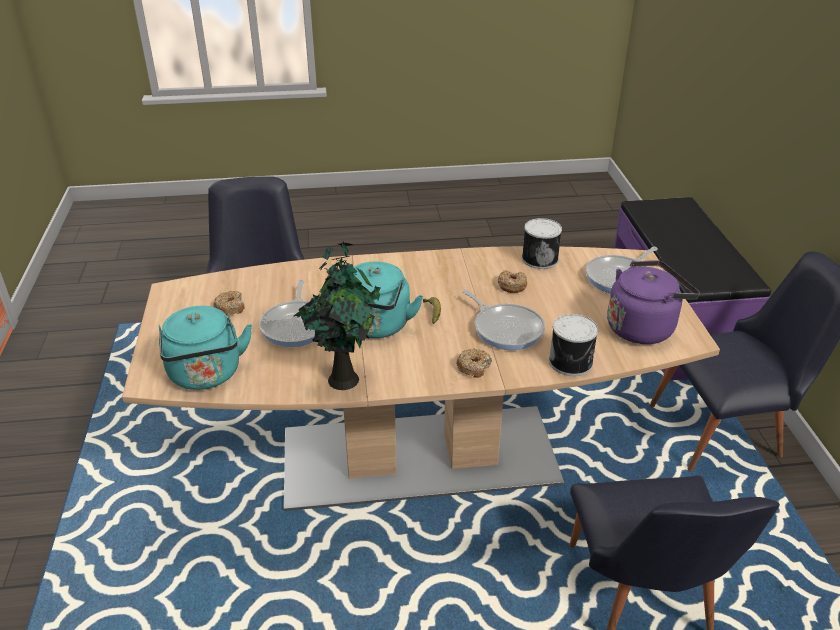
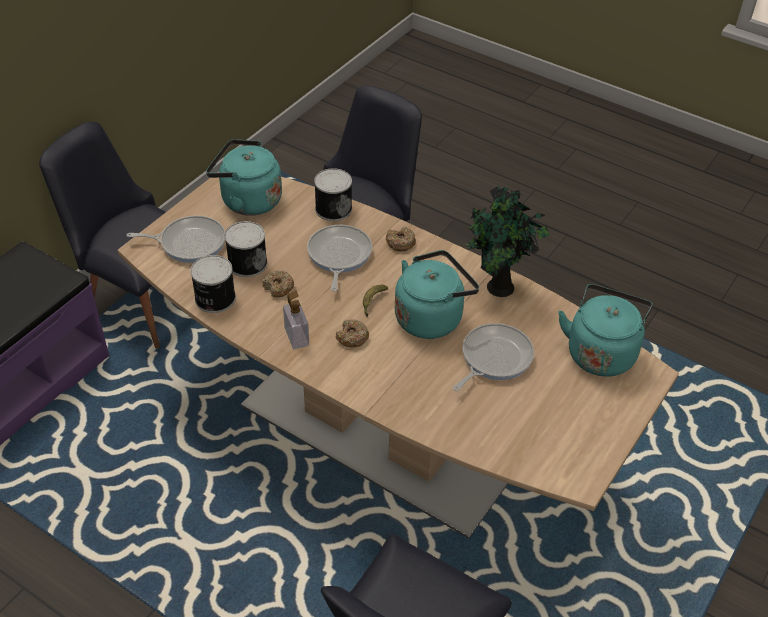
camera: 140 degrees left, 10 degrees up
donut [213,291,245,315] -> donut moved to [336,319,369,347]
purple kettle [607,260,700,344] -> turquoise kettle [206,139,282,216]
none -> can [225,221,267,277]
none -> soap dispenser [283,290,309,350]

